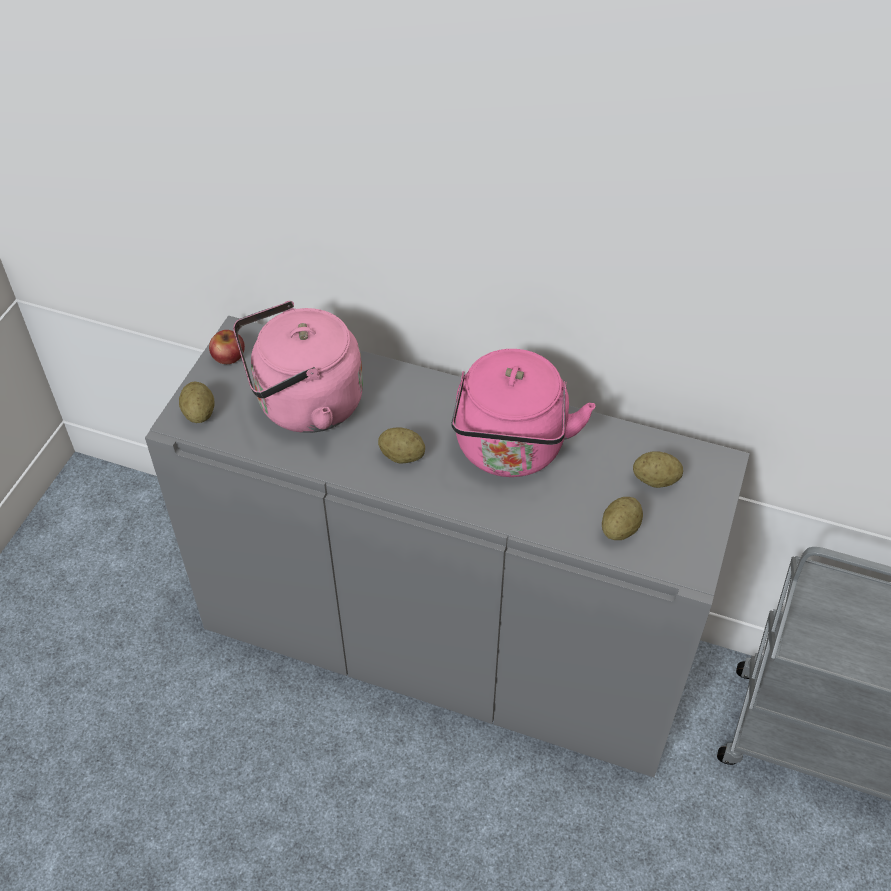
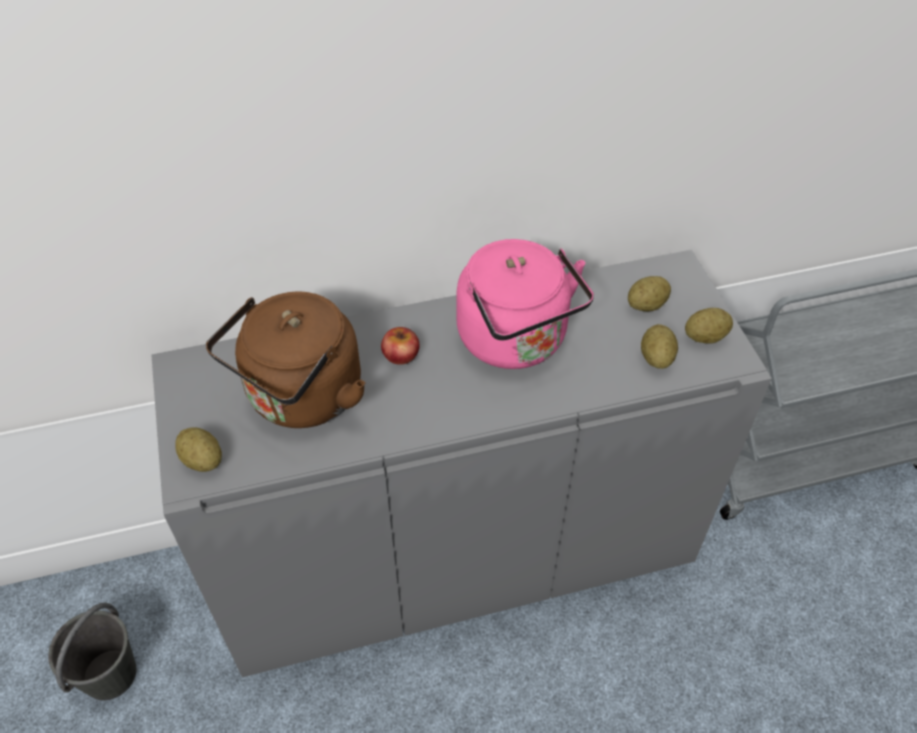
camera: 35 degrees left, 0 degrees up
apple [209,330,245,364] -> apple moved to [381,327,419,365]
pink kettle [233,301,363,433] -> brown kettle [206,291,365,428]
potato [378,428,425,463] -> potato moved to [685,308,733,344]
none -> grey bucket [48,602,137,701]

